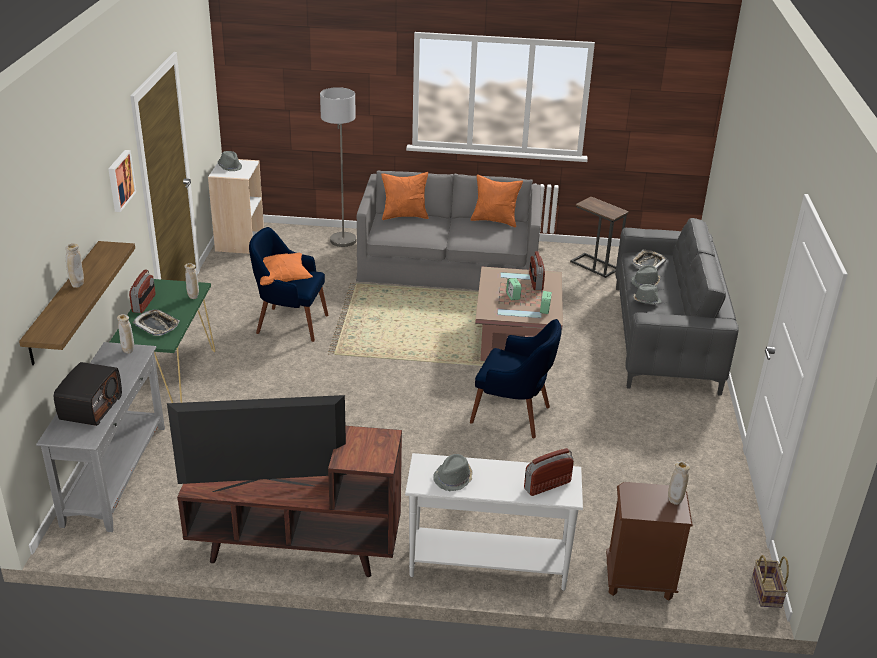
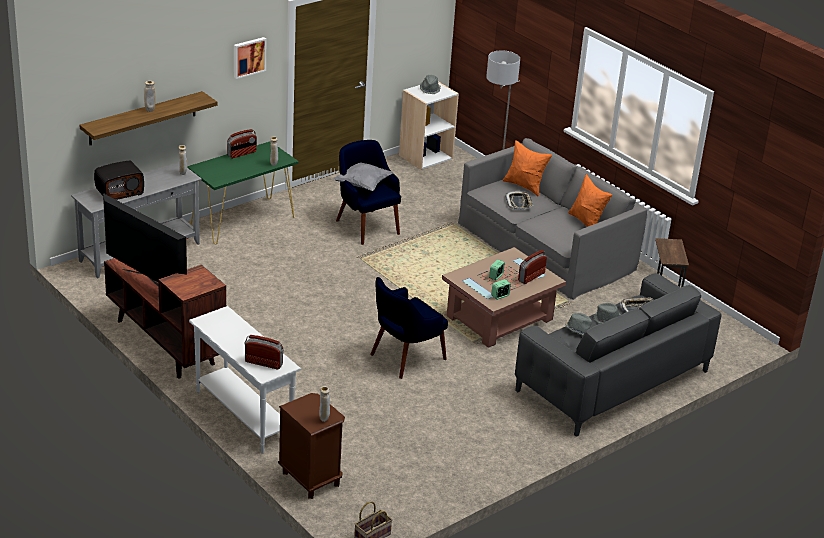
camera: 45 degrees right, 0 degrees up
tray [133,309,180,336] -> tray moved to [505,191,533,210]
orange pillow [260,253,313,285] -> grey pillow [334,162,393,191]
grey hat [433,454,472,491] -> none
blue armchair [470,319,562,438] -> blue armchair turned 75 degrees clockwise [370,277,448,379]

